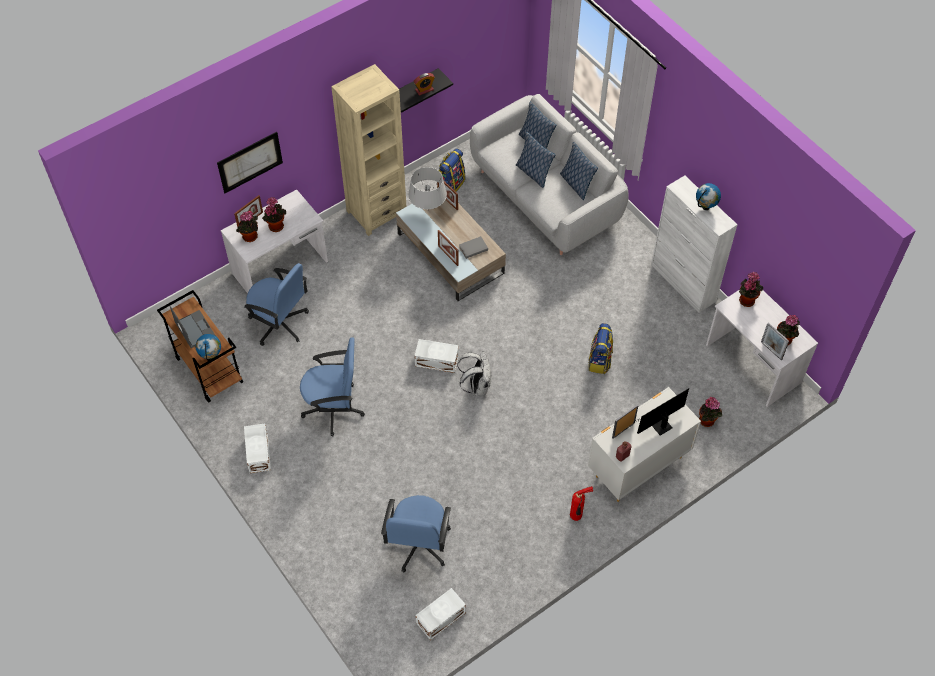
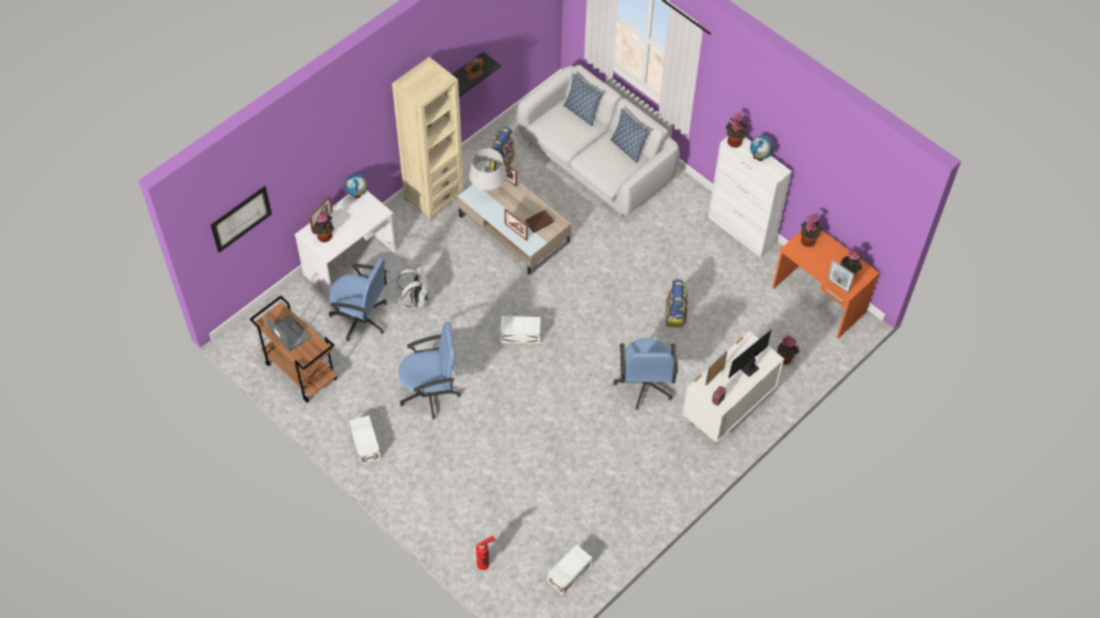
camera: 10 degrees left, 0 degrees up
globe [195,334,221,361] -> globe moved to [345,174,368,198]
picture [217,132,283,193] -> picture moved to [211,186,272,253]
potted plant [262,197,286,232] -> potted plant moved to [726,113,747,148]
blue office chair [381,495,451,573] -> blue office chair moved to [613,338,678,410]
white backpack [457,351,491,396] -> white backpack moved to [397,266,430,309]
grey book [459,236,488,259] -> brown book [525,210,554,233]
pillow [516,132,555,188] -> none
fire extinguisher [570,486,593,521] -> fire extinguisher moved to [476,536,495,570]
white desk [706,290,818,407] -> orange desk [772,230,879,339]

